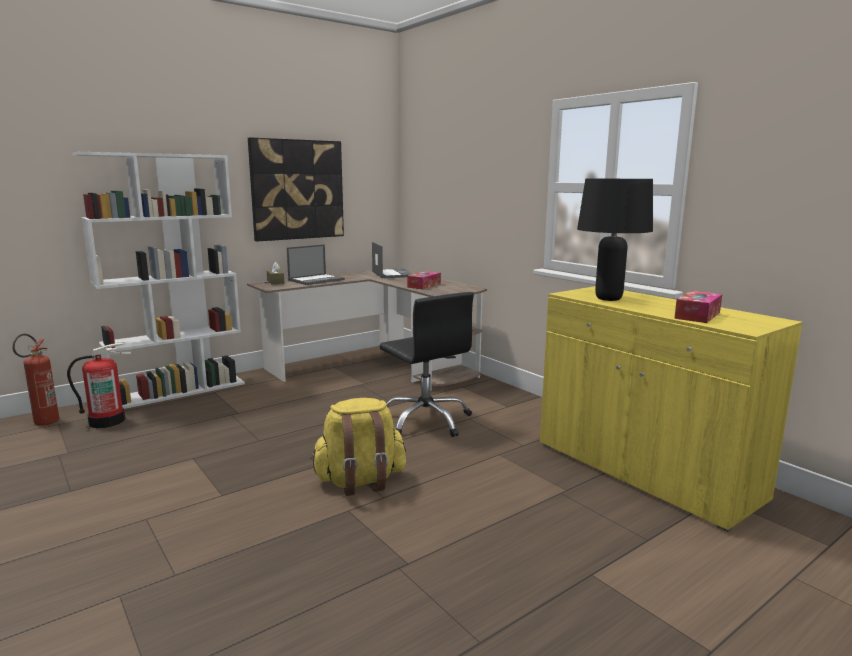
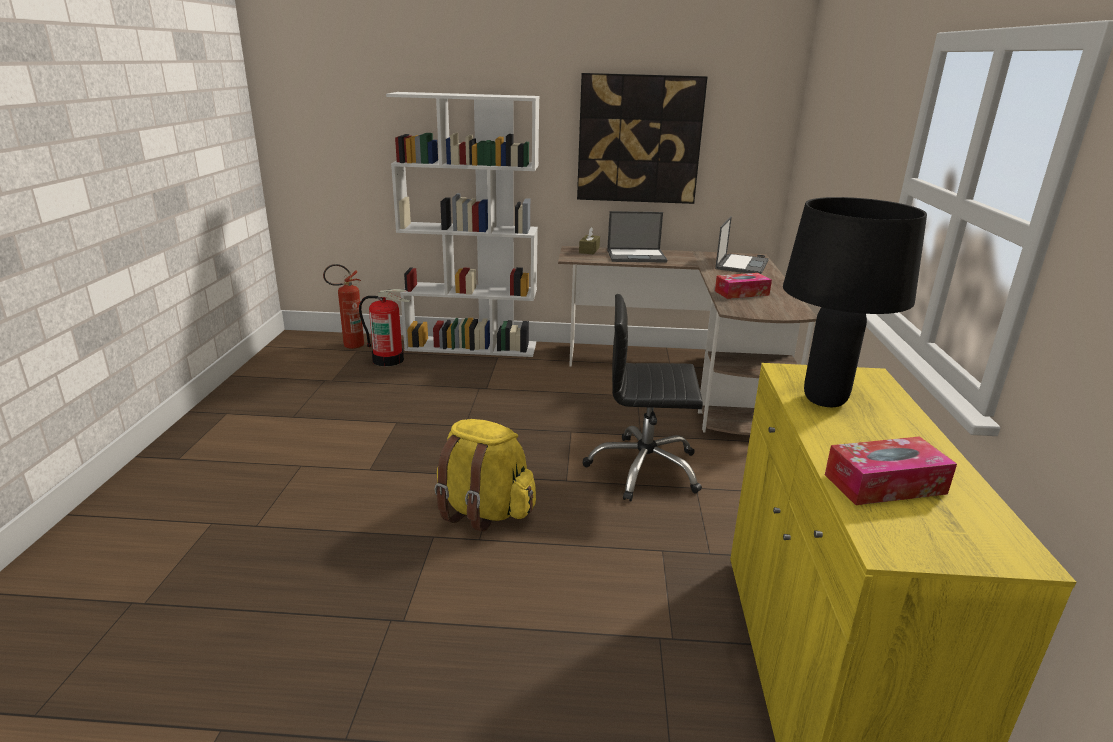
camera: 40 degrees right, 10 degrees up
black office chair [380,292,474,437] -> black office chair turned 90 degrees clockwise [583,294,703,502]

